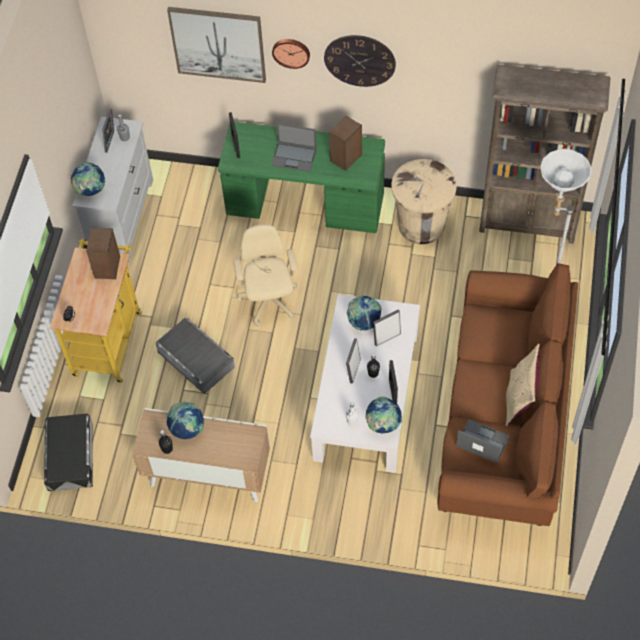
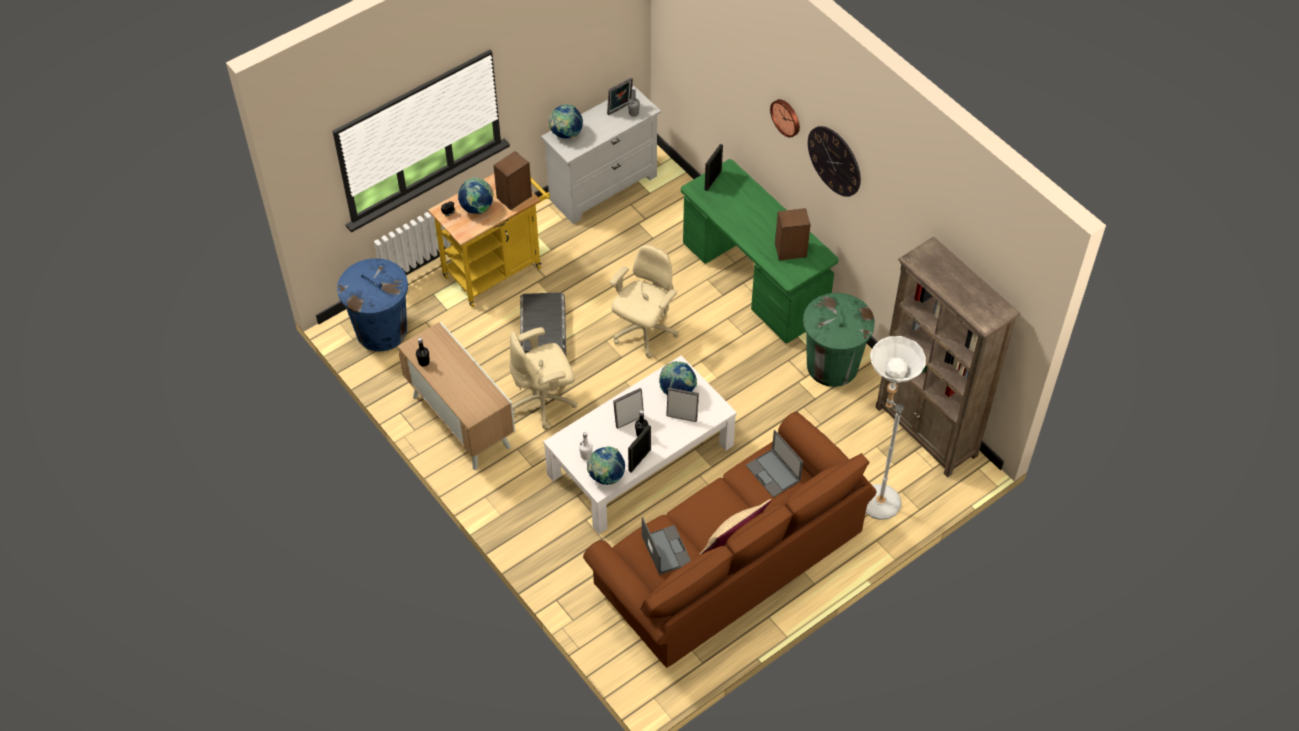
camera: 40 degrees right, 5 degrees down
black storage box [44,414,93,491] -> blue trash can [337,258,408,351]
globe [166,402,204,439] -> globe moved to [458,177,493,214]
picture [167,7,266,83] -> none
laptop [271,123,317,172] -> laptop moved to [746,430,803,498]
beige trash can [391,159,457,244] -> green trash can [803,293,875,387]
none -> beige office chair [509,327,577,430]

